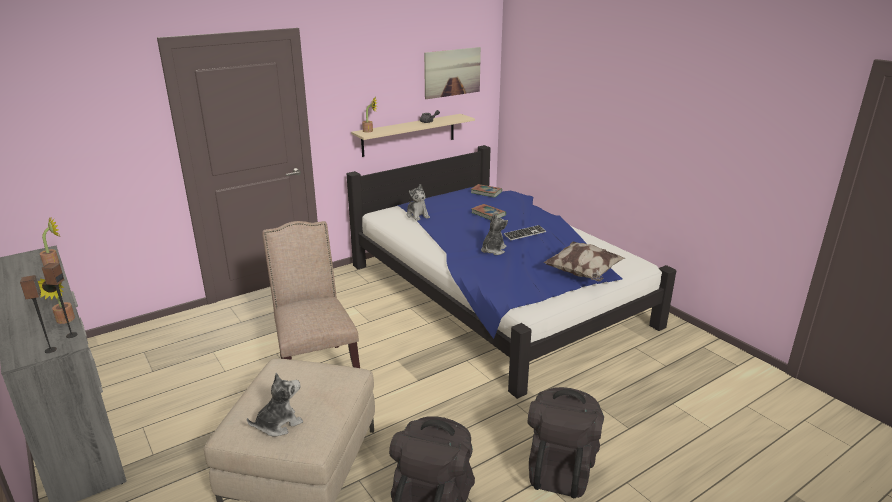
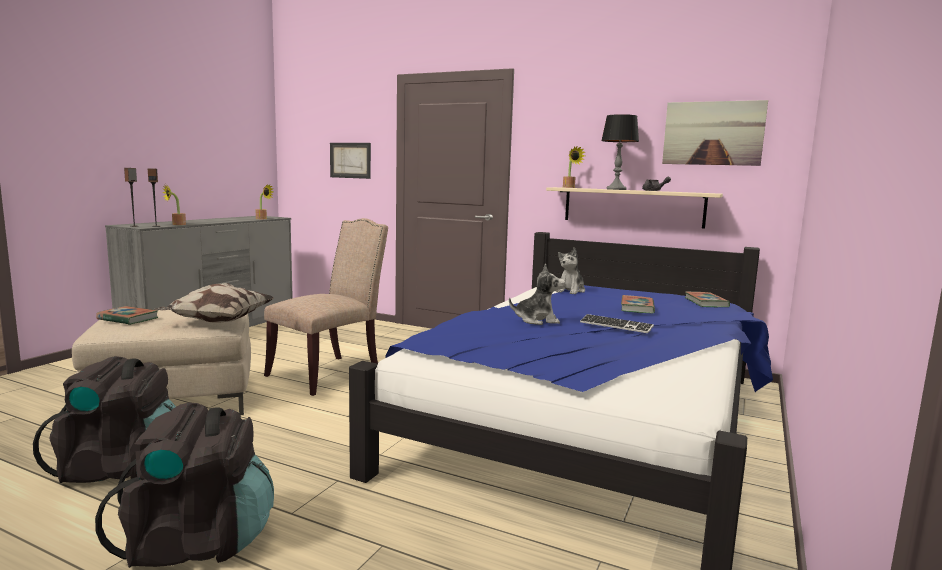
camera: 60 degrees right, 15 degrees down
plush toy [247,373,303,437] -> book [96,306,158,325]
pillow [543,242,625,281] -> pillow moved to [154,283,273,323]
none -> picture [330,143,371,179]
none -> table lamp [601,114,639,190]

